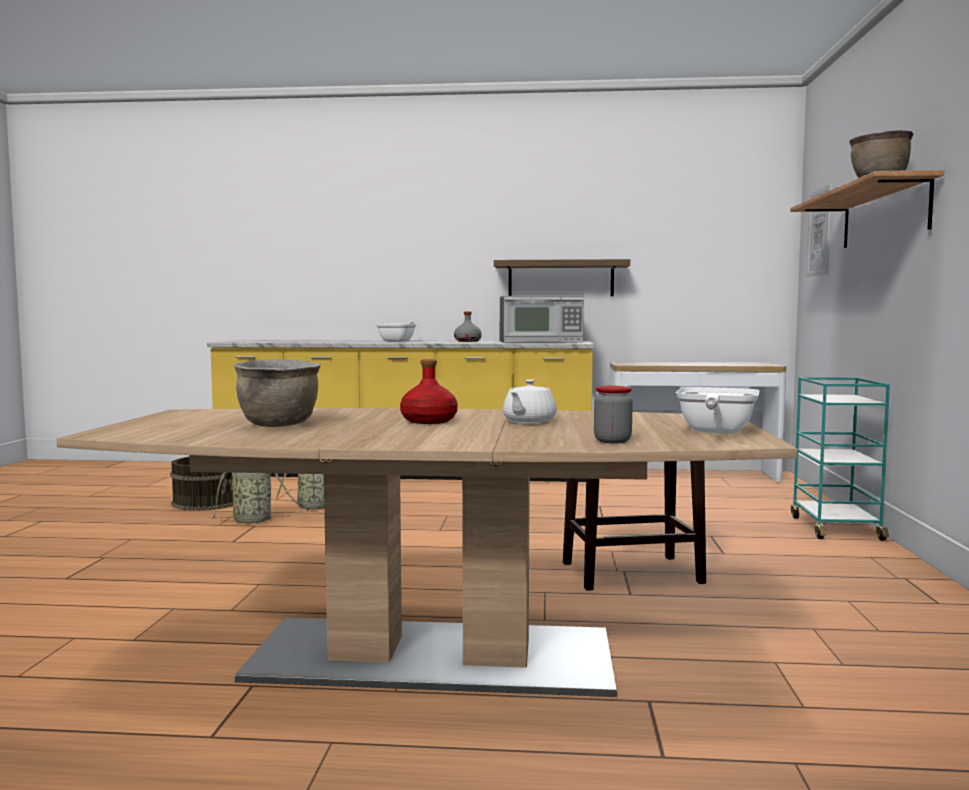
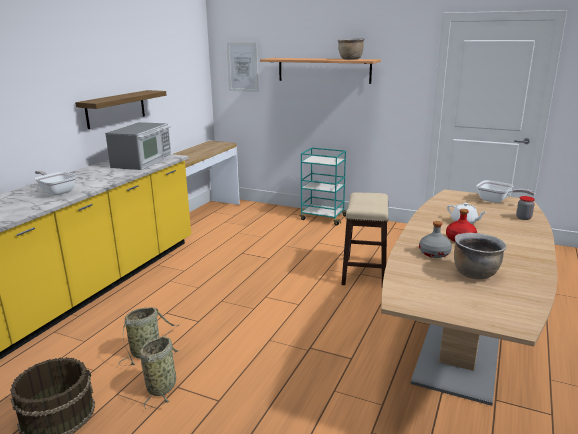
camera: 70 degrees left, 15 degrees up
grey bottle [454,312,482,342] -> grey bottle moved to [419,221,452,258]

